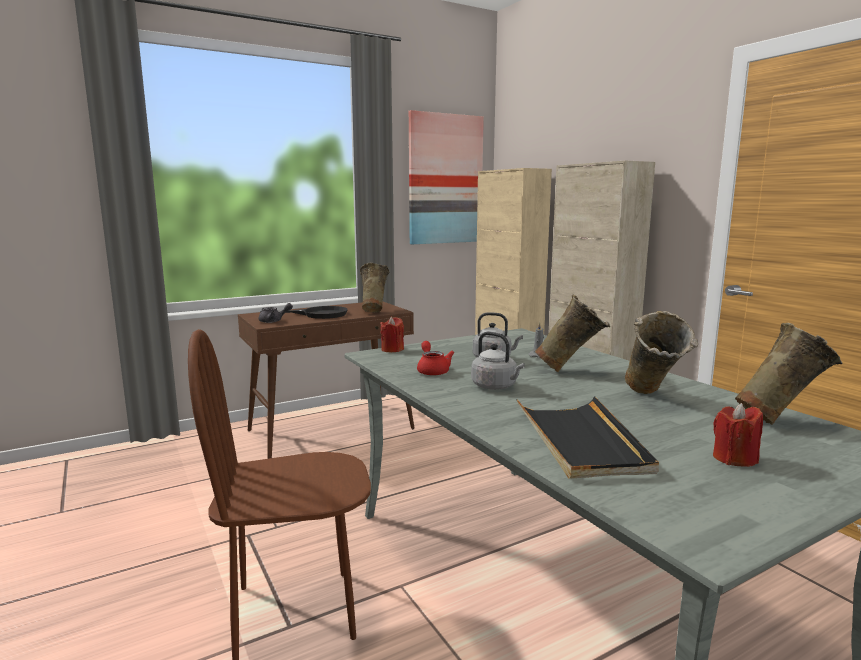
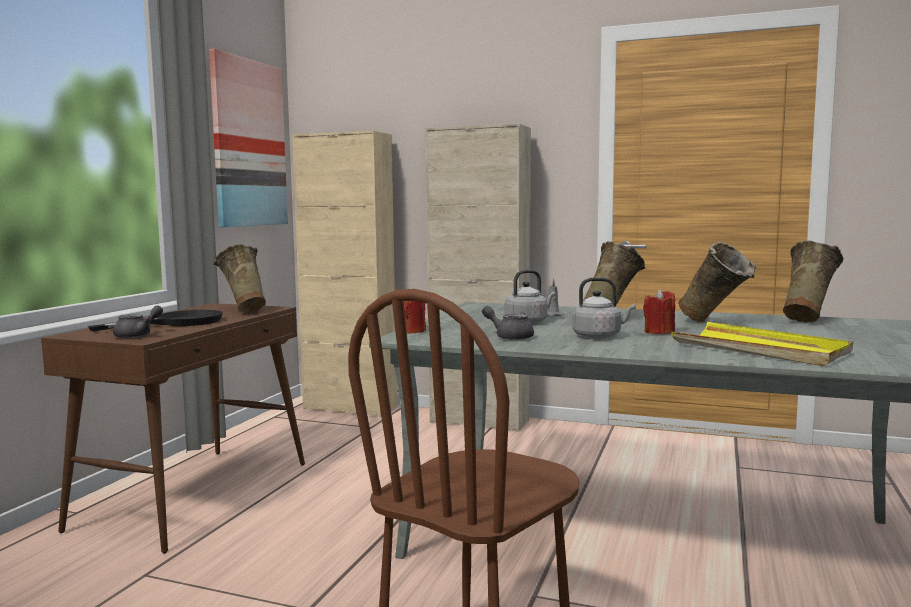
camera: 40 degrees left, 5 degrees down
red teapot [417,341,454,376] -> grey teapot [482,306,534,340]
black tray [516,396,659,479] -> yellow tray [671,322,853,366]
red candle [713,403,763,467] -> red candle moved to [643,289,675,334]

